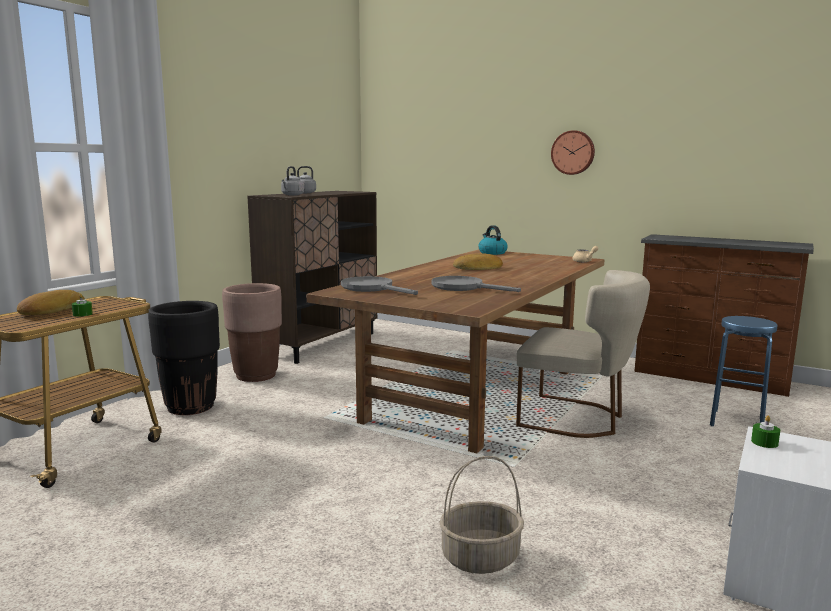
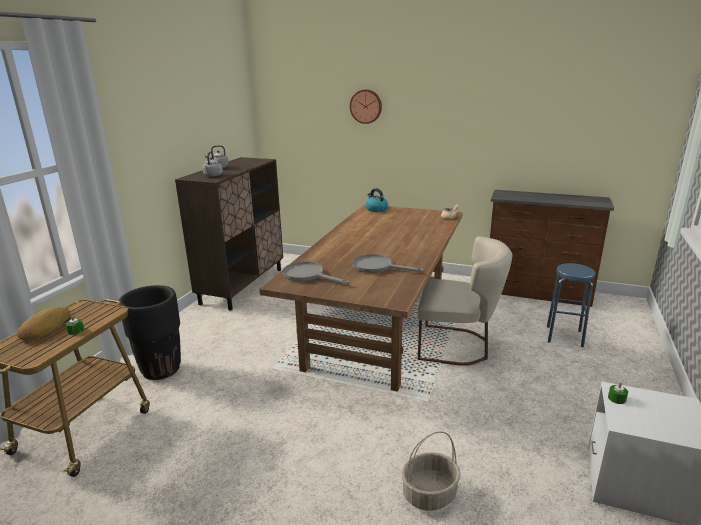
camera: 10 degrees left, 10 degrees up
brown planter [222,283,282,382] -> none
bread [453,253,503,270] -> none
wall clock [551,130,595,175] -> wall clock moved to [350,89,382,124]

